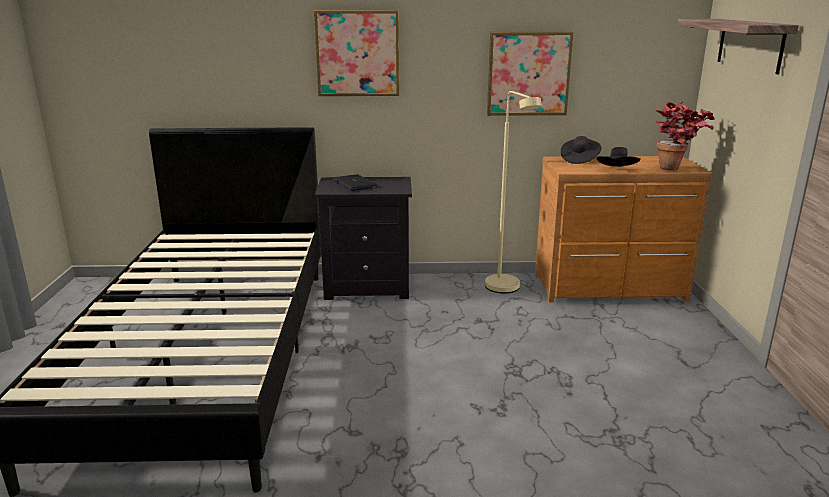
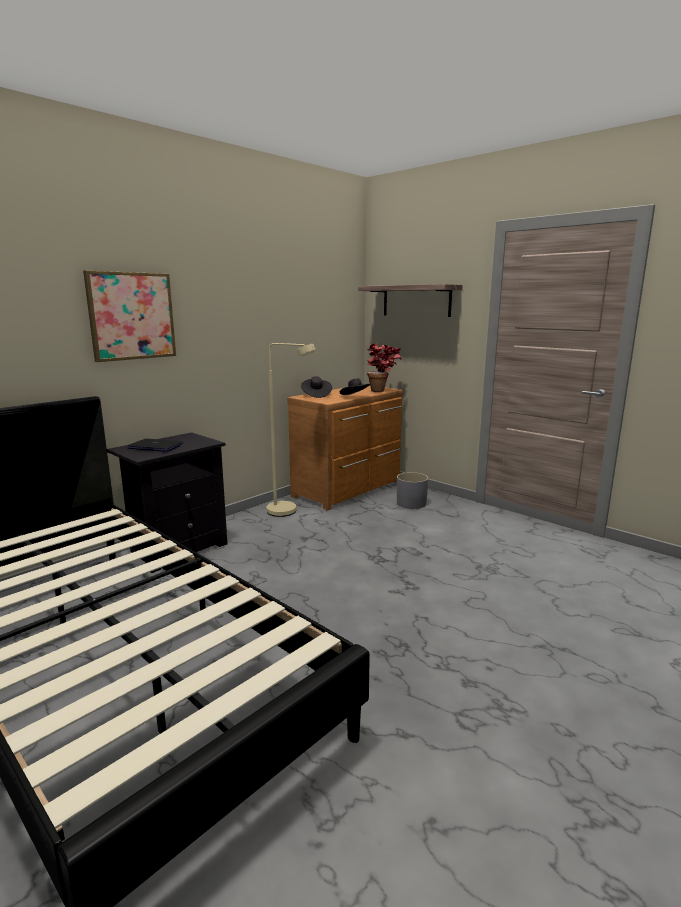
camera: 45 degrees left, 5 degrees down
picture [487,32,574,116] -> none
none -> grey planter [397,472,428,509]

